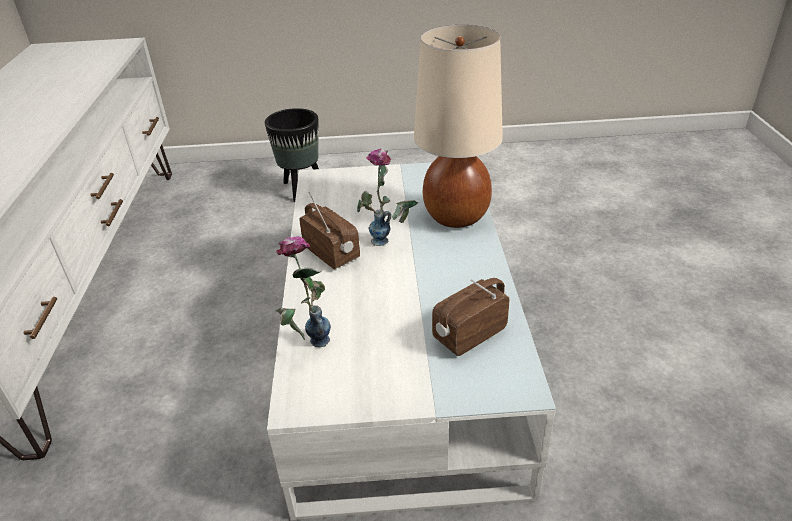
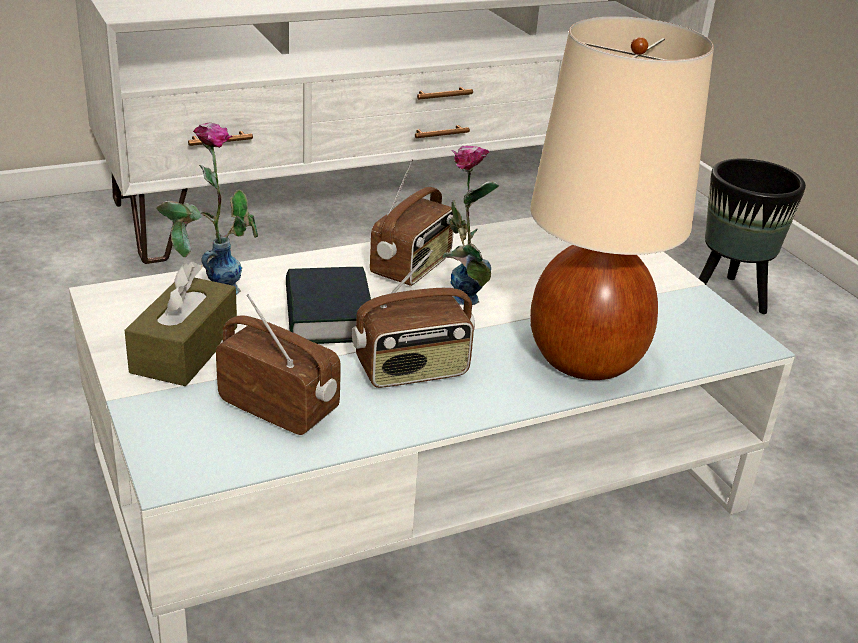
camera: 65 degrees right, 5 degrees down
none -> brown tissue box [125,261,237,386]
none -> book [286,267,371,344]
none -> radio [352,250,475,388]

